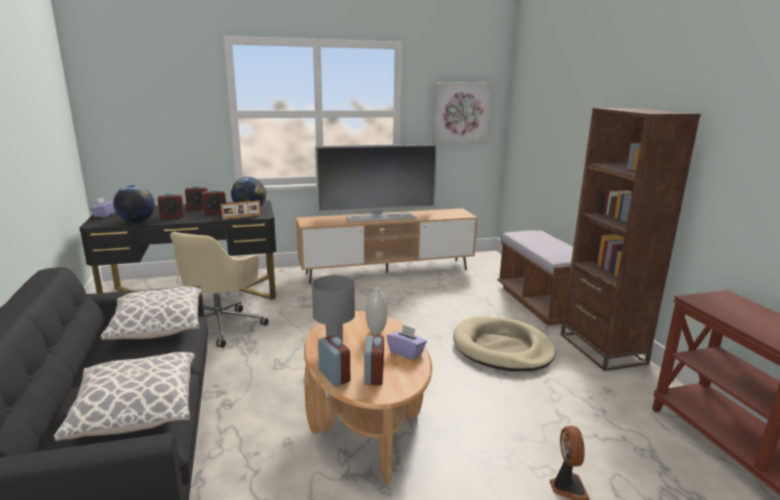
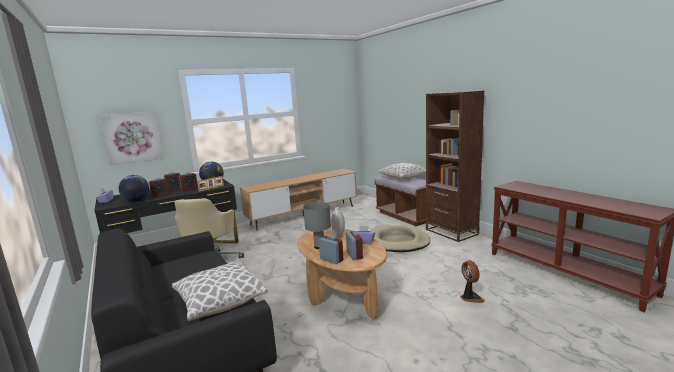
camera: 15 degrees left, 5 degrees down
pillow [101,287,202,340] -> pillow moved to [378,163,426,180]
television [315,144,438,222] -> none
picture [433,82,492,144] -> picture moved to [99,111,164,165]

